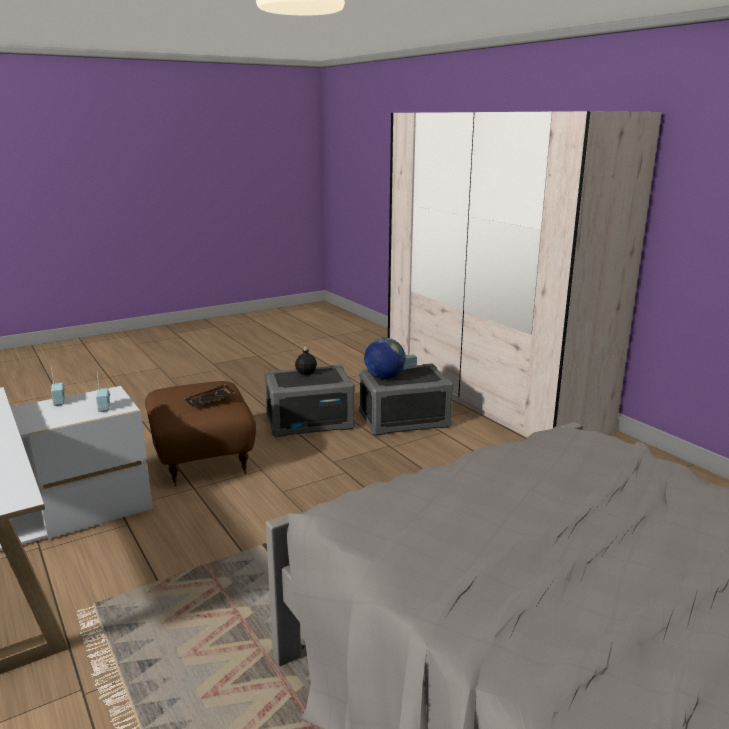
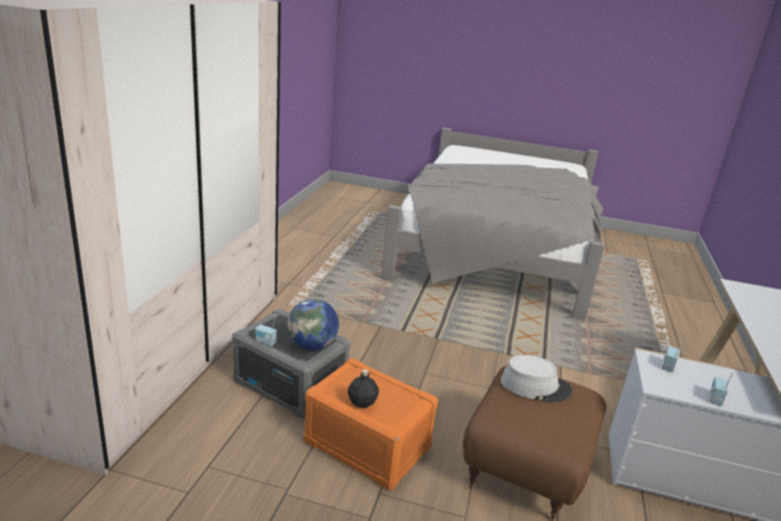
camera: 135 degrees left, 5 degrees up
black tray [184,384,235,407] -> grey hat [501,355,572,403]
grey storage box [264,365,355,437] -> orange storage box [303,358,438,490]

